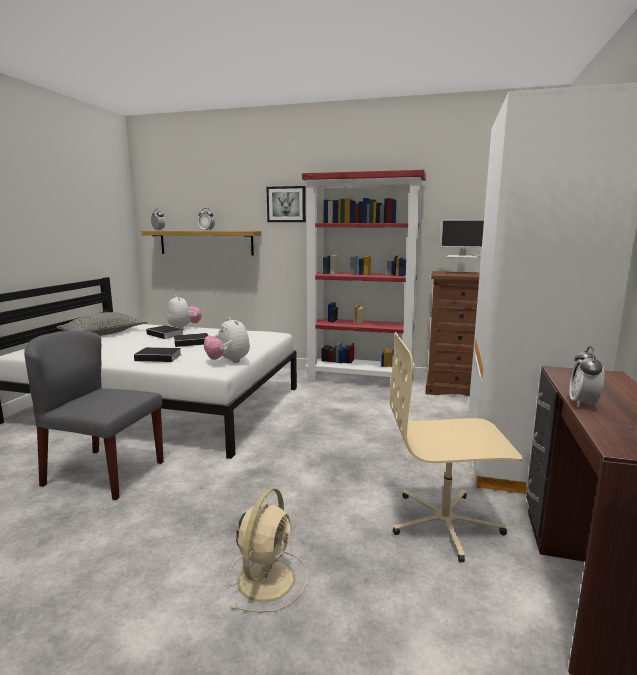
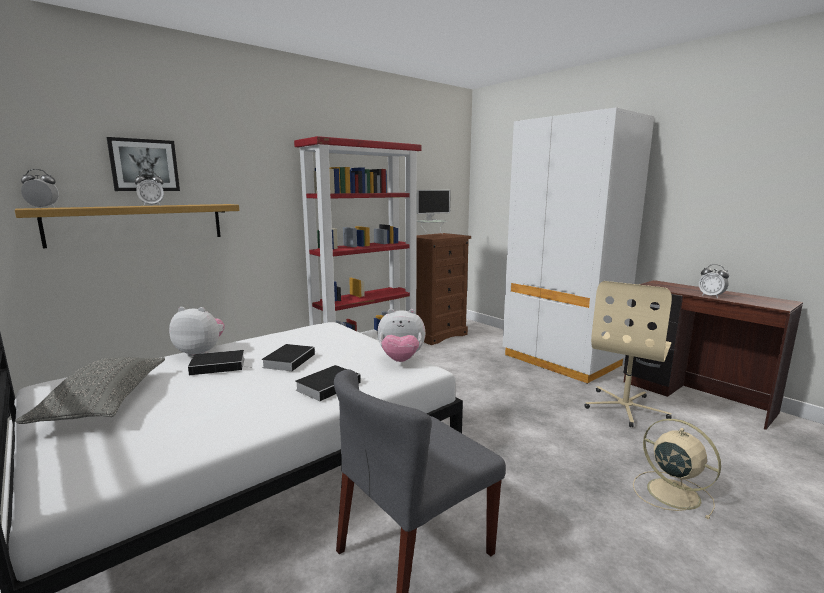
camera: 55 degrees left, 0 degrees up
picture [266,186,306,222] -> picture moved to [107,137,180,191]

